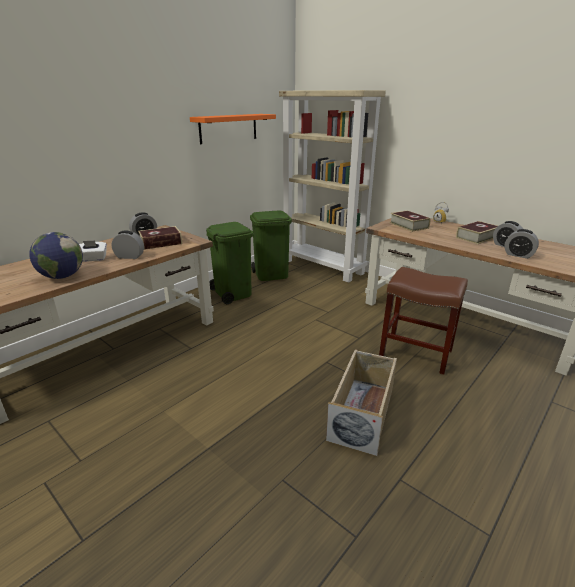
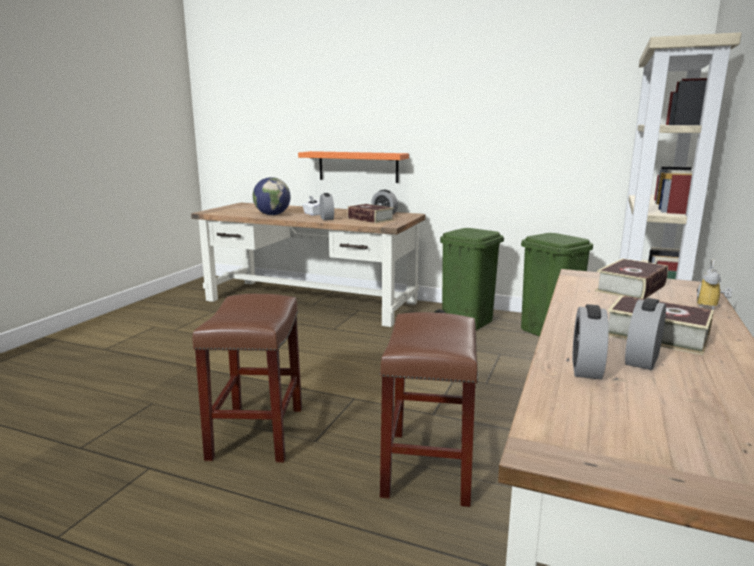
camera: 70 degrees right, 10 degrees down
orange shelf [190,114,276,144] -> orange shelf moved to [298,151,409,183]
beige storage box [326,349,397,456] -> brown stool [192,294,302,463]

